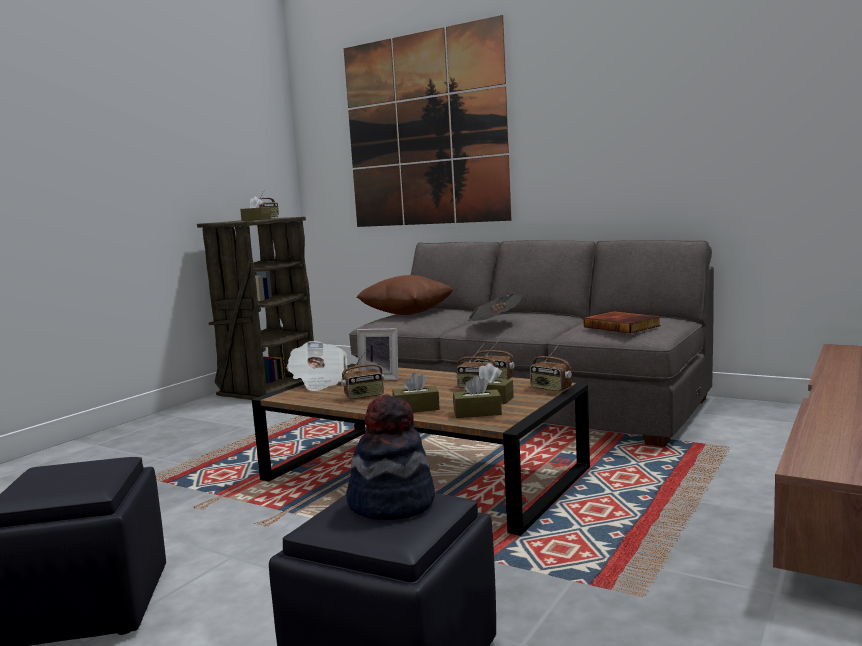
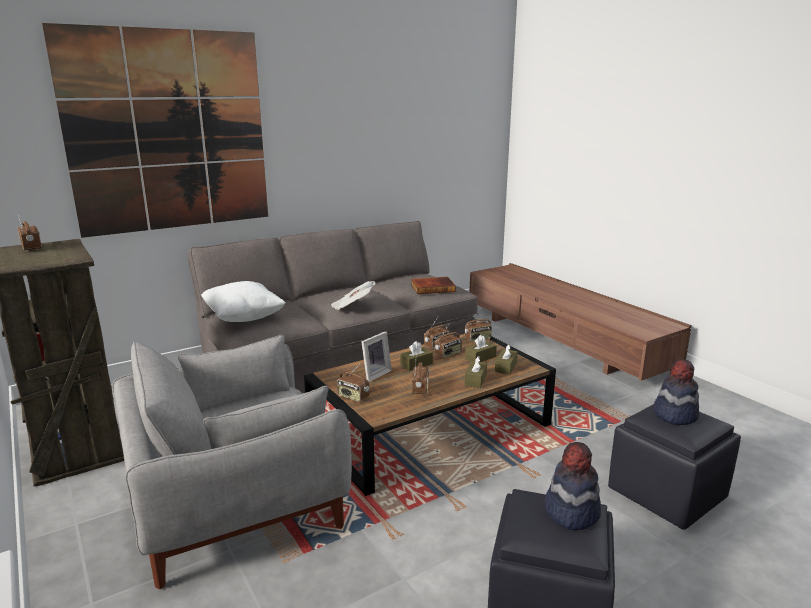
camera: 65 degrees left, 10 degrees up
brown tissue box [240,196,271,221] -> brown tissue box moved to [400,341,433,371]
newspaper [286,341,348,391] -> radio [337,364,369,402]
brown pillow [356,275,453,315] -> white pillow [201,281,285,322]
none -> grey armchair [112,335,352,589]
none -> hat [545,442,601,530]

